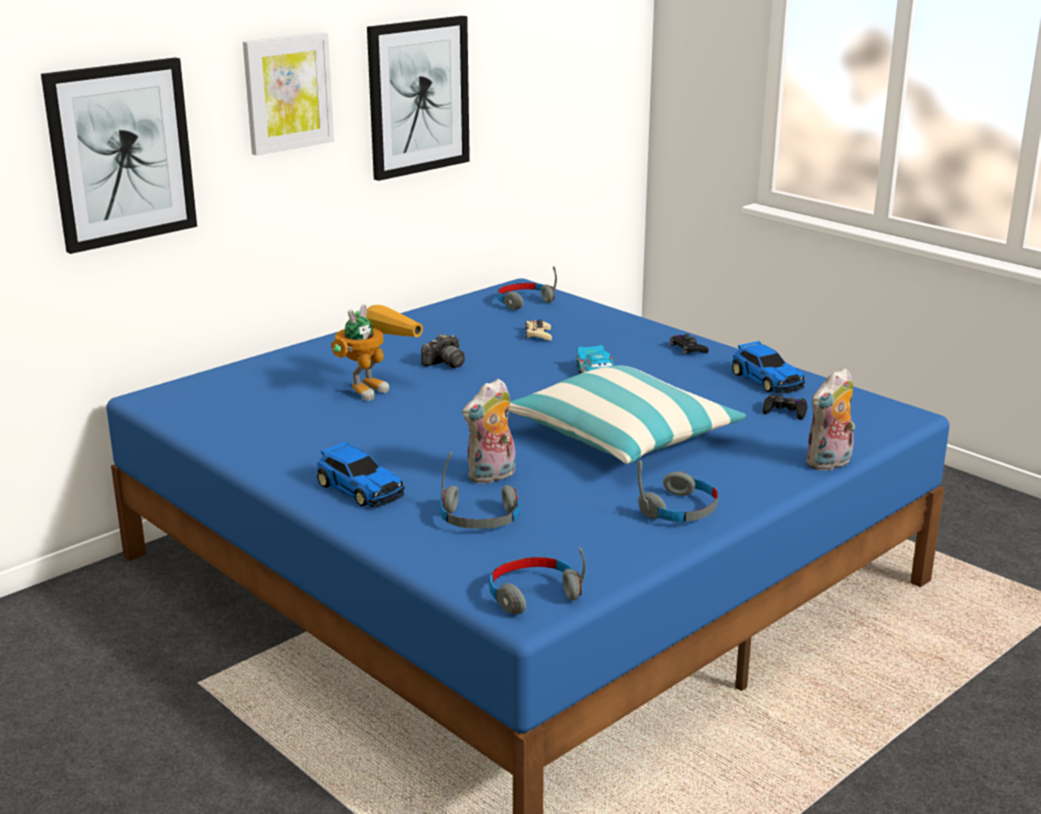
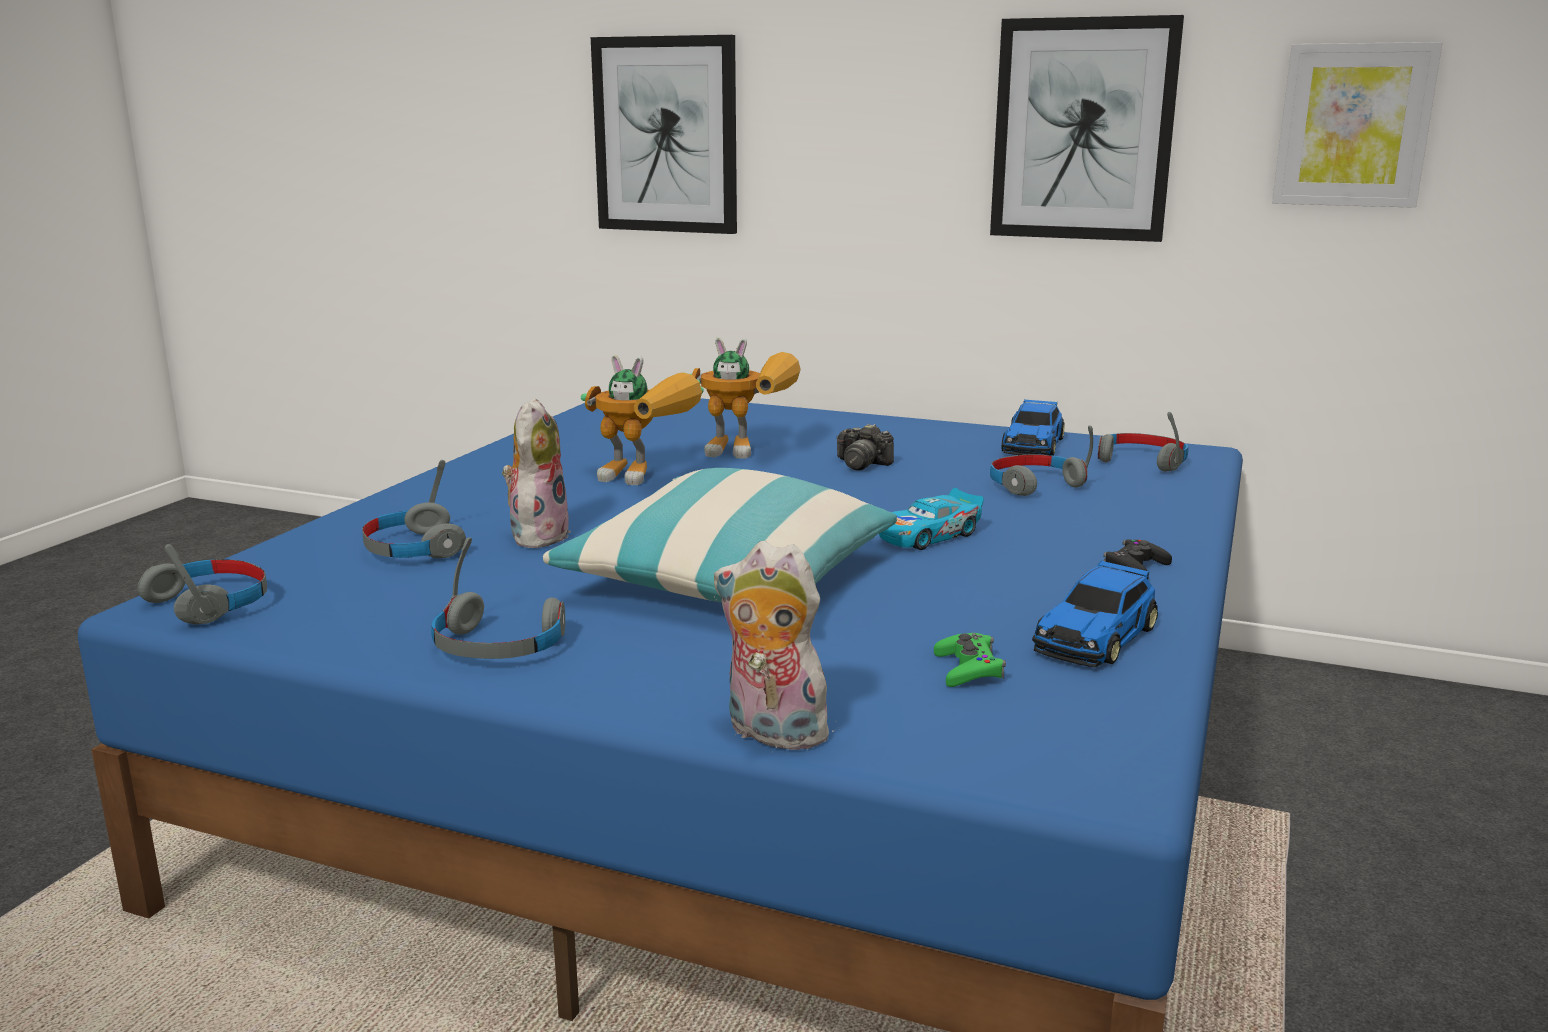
camera: 65 degrees right, 5 degrees down
picture [243,32,334,156] -> picture moved to [1272,42,1442,208]
toy car [317,441,405,508] -> toy car moved to [1002,400,1065,456]
plush toy [462,379,516,484] -> plush toy turned 75 degrees clockwise [502,398,570,548]
beige game controller [525,320,552,341] -> grey headphones [990,425,1093,496]
black game controller [762,394,807,420] -> green game controller [934,633,1006,687]
none -> toy robot [581,354,704,485]

